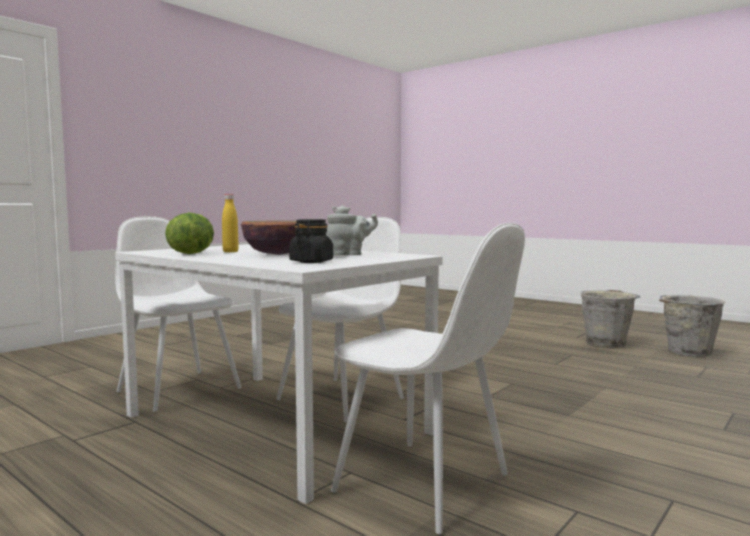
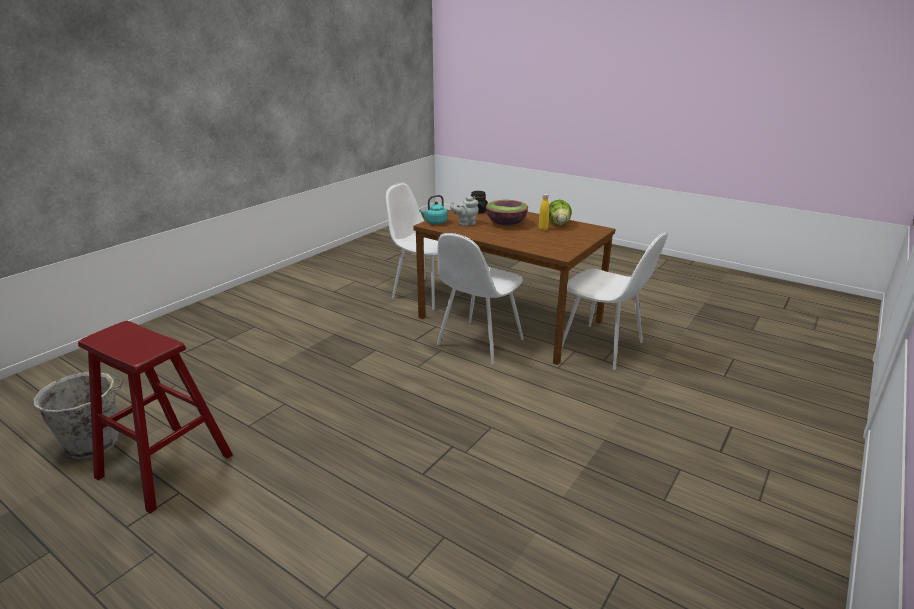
camera: 175 degrees right, 20 degrees up
white dining table [115,244,443,504] -> brown dining table [413,210,615,365]
grey bucket [580,290,641,348] -> red stool [78,321,233,514]
none -> turquoise kettle [419,195,448,224]

